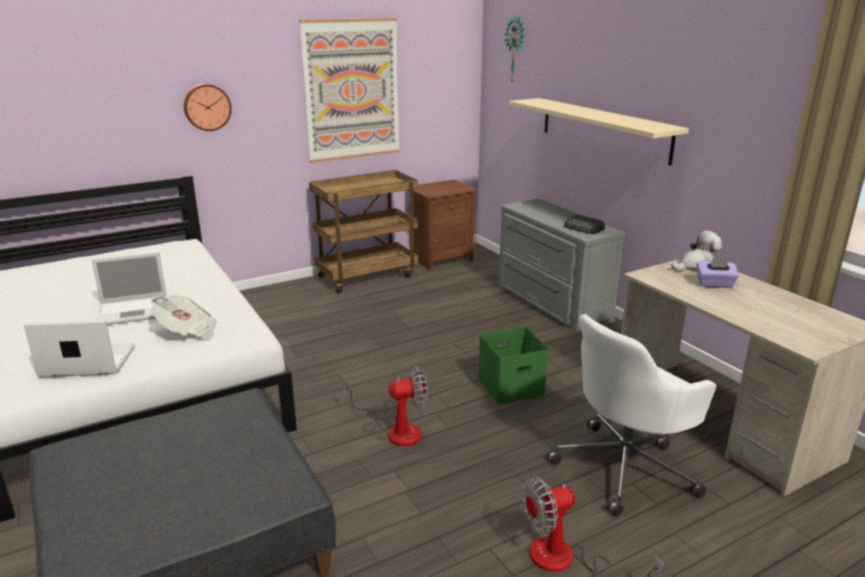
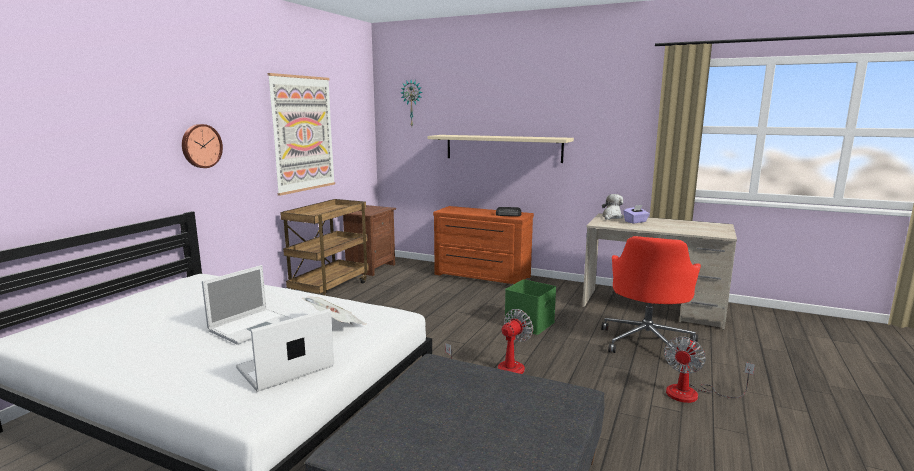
camera: 35 degrees left, 10 degrees down
grey dresser [498,198,626,332] -> brown dresser [433,206,534,285]
white office chair [547,314,716,517] -> red office chair [601,236,701,365]

